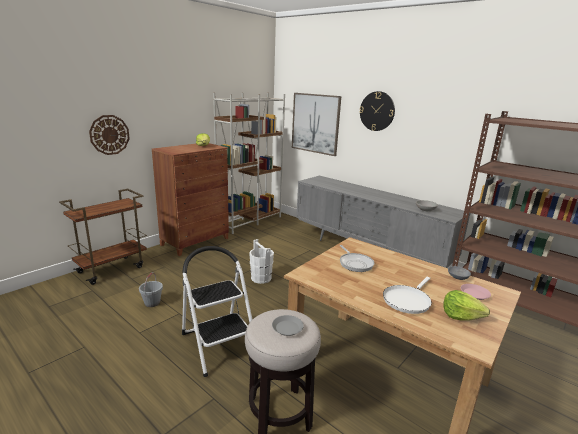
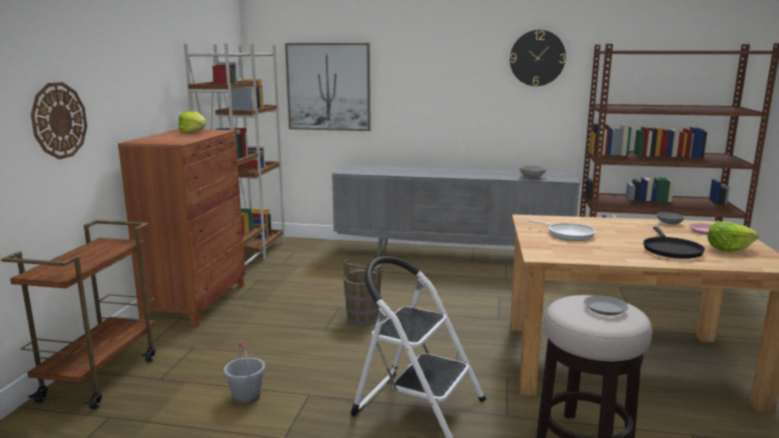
camera: 30 degrees left, 5 degrees down
white bucket [249,239,274,284] -> brown bucket [343,259,382,326]
wall clock [359,91,395,131] -> wall clock moved to [510,30,566,86]
white frying pan [383,277,432,314] -> black frying pan [643,226,705,259]

